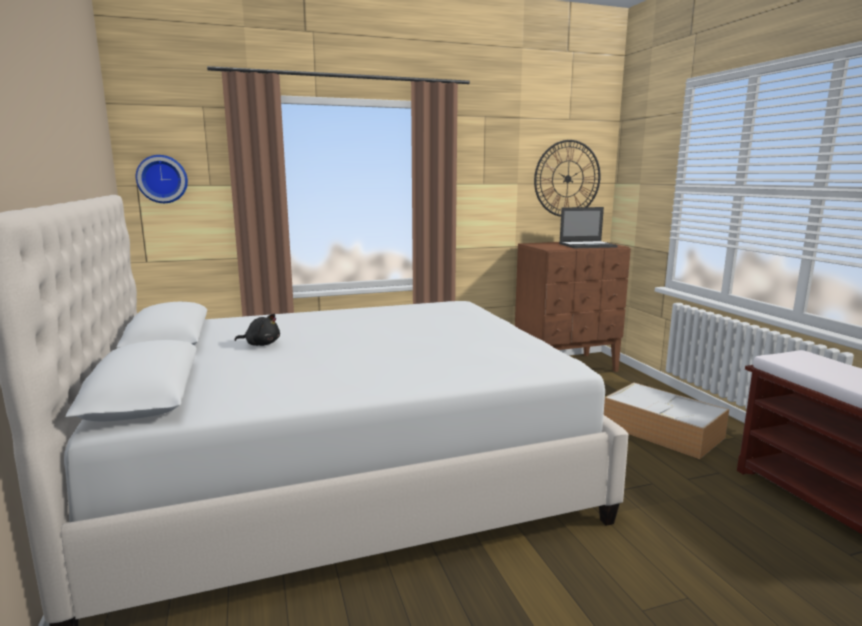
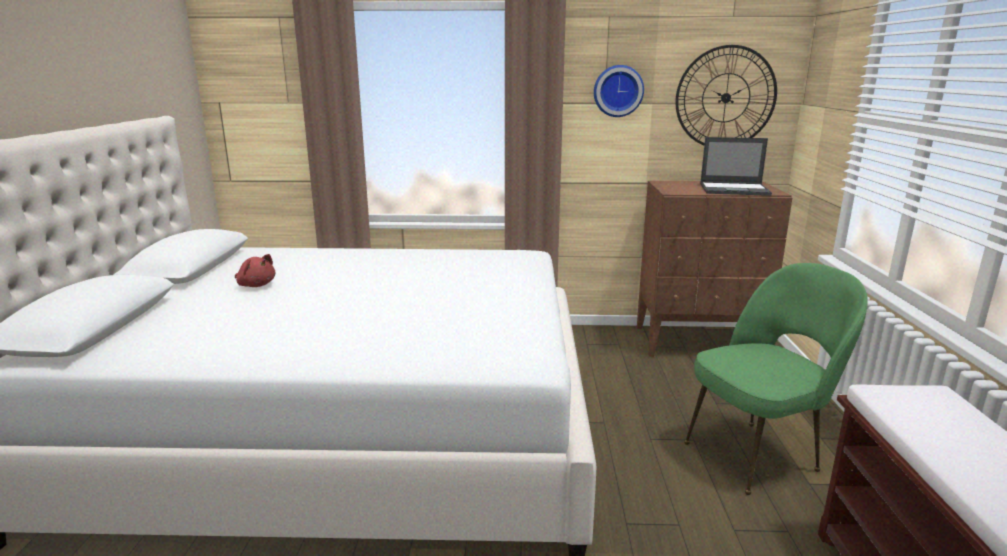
camera: 20 degrees right, 5 degrees up
wall clock [136,155,188,203] -> wall clock moved to [594,65,644,117]
black plush toy [235,314,280,346] -> red plush toy [235,254,275,287]
storage box [604,383,729,459] -> green chair [684,263,868,495]

